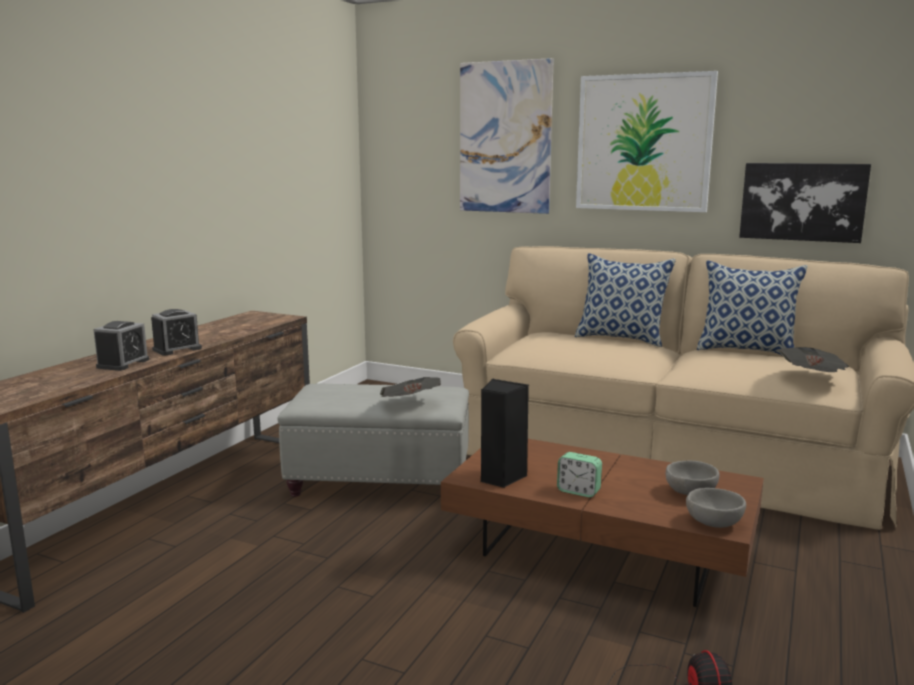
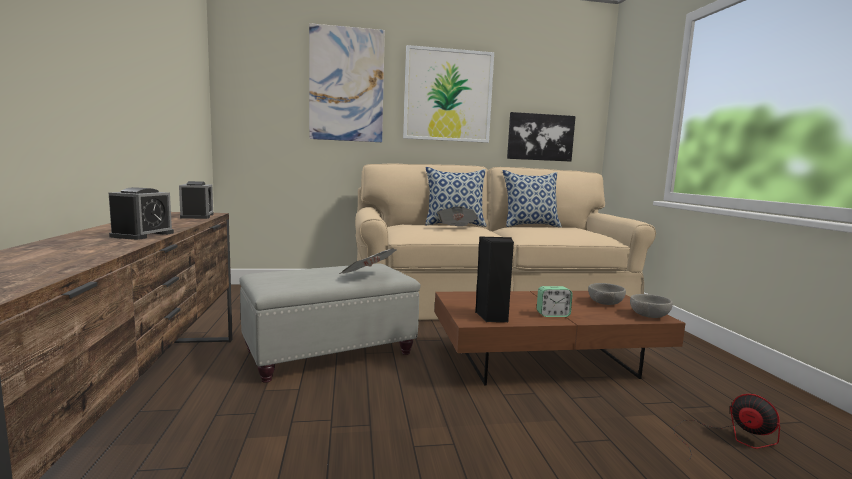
camera: 35 degrees left, 5 degrees down
alarm clock [93,321,149,371] -> alarm clock moved to [179,181,214,219]
newspaper [777,347,849,372] -> newspaper moved to [437,206,478,226]

